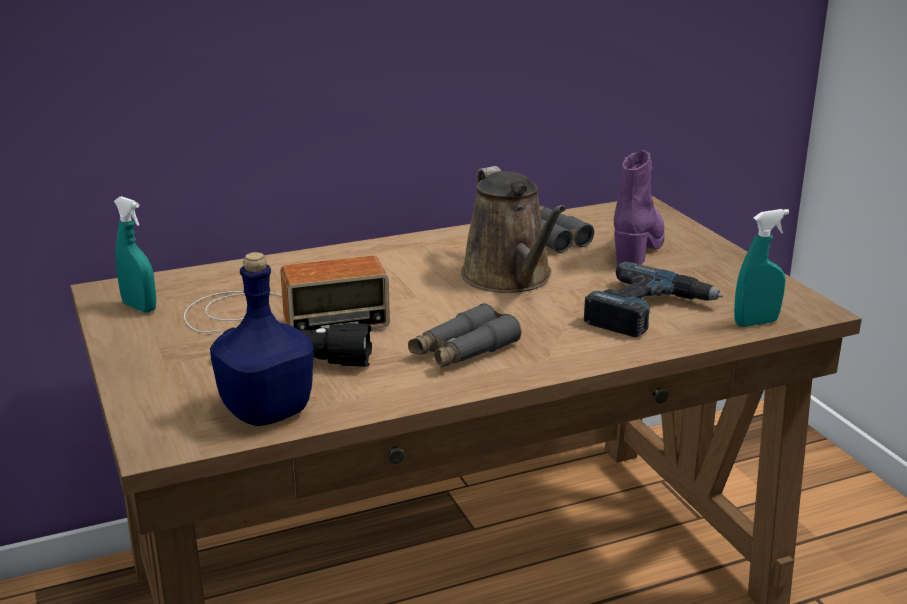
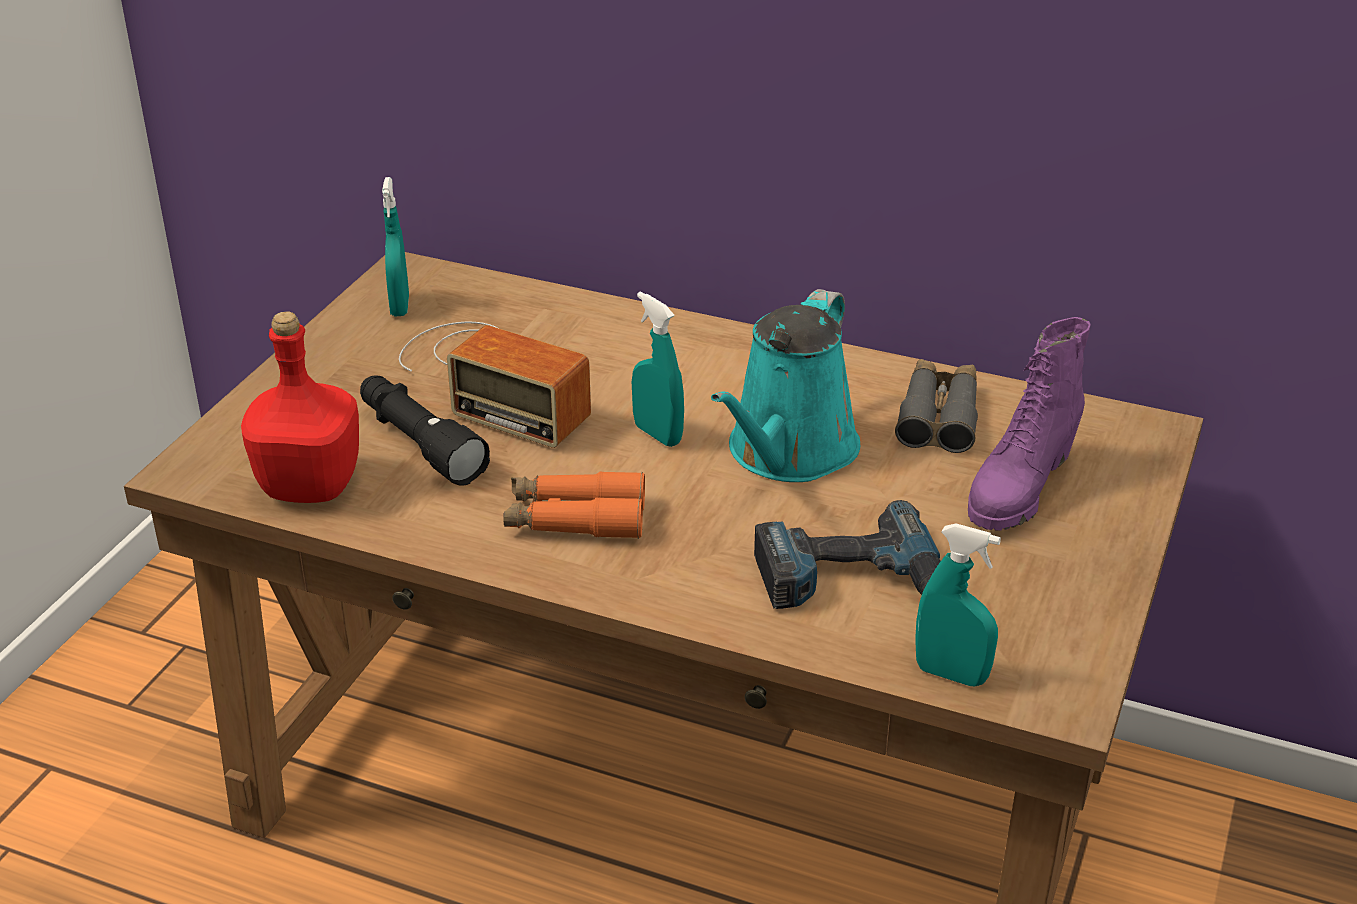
camera: 45 degrees right, 10 degrees up
blue bottle [210,252,314,426] -> red bottle [241,311,359,503]
grey binoculars [408,303,521,368] -> orange binoculars [503,471,645,539]
brown watering can [461,166,566,293] -> turquoise watering can [711,289,860,482]
purple boot [614,150,665,266] -> purple boot turned 150 degrees clockwise [968,317,1091,531]
none -> turquoise spray bottle [632,291,684,447]

